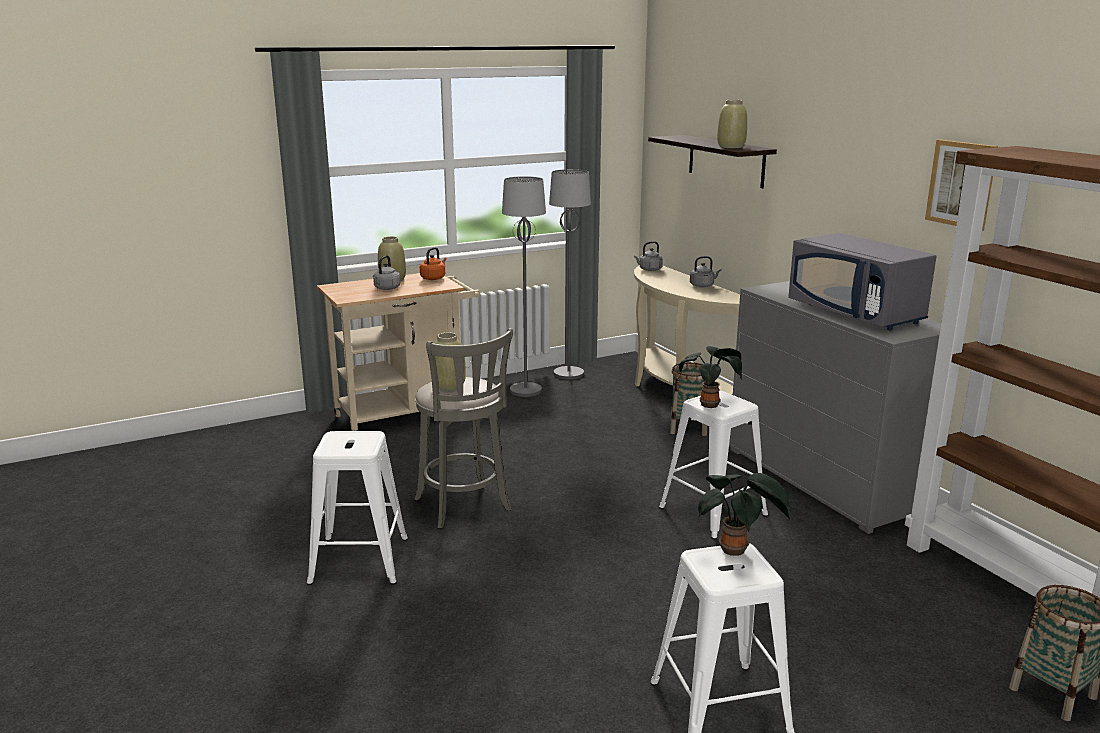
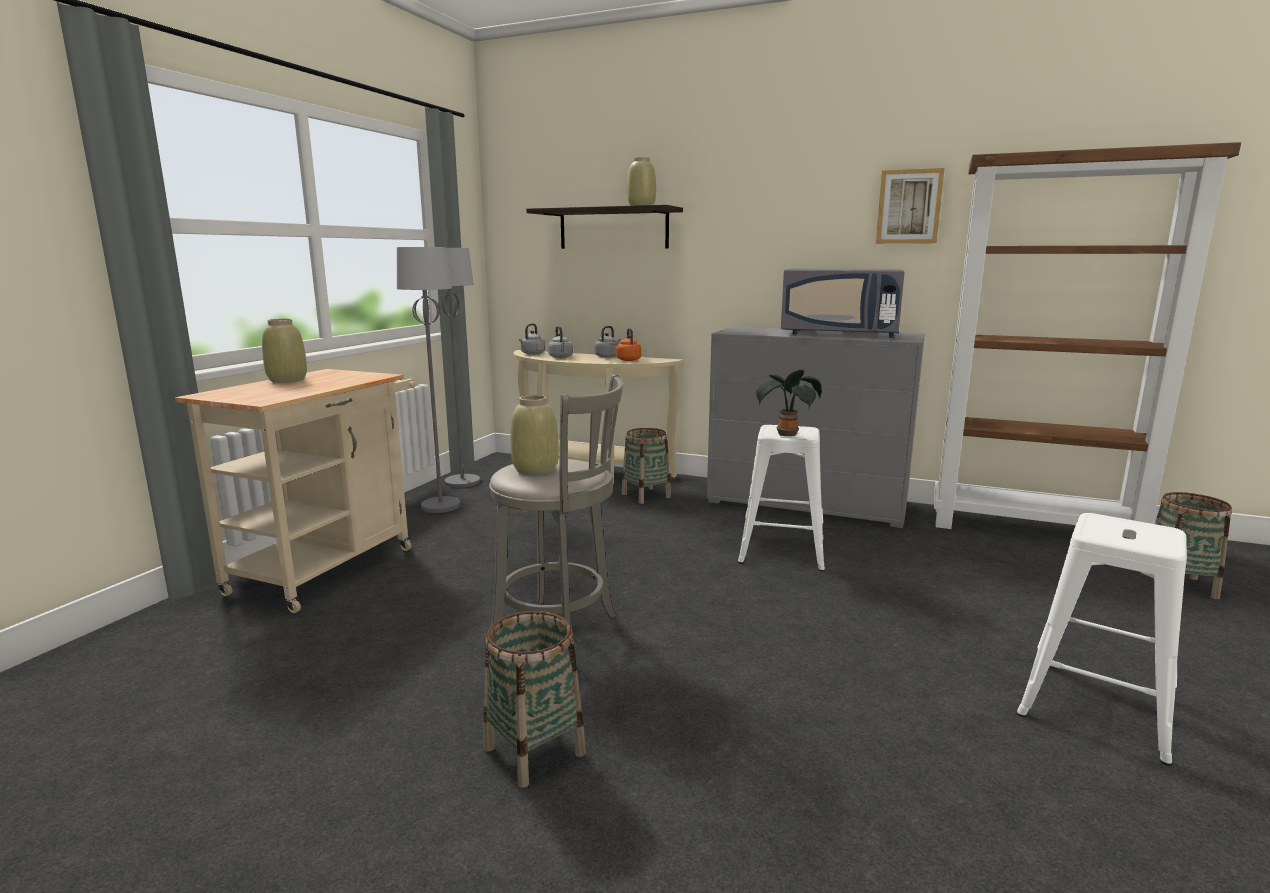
camera: 40 degrees left, 5 degrees down
white stool [307,431,408,585] -> basket [483,611,586,788]
grey kettle [373,255,400,290] -> grey kettle moved to [548,326,573,358]
orange kettle [420,247,446,280] -> orange kettle moved to [616,328,642,361]
potted plant [698,473,791,556] -> none

